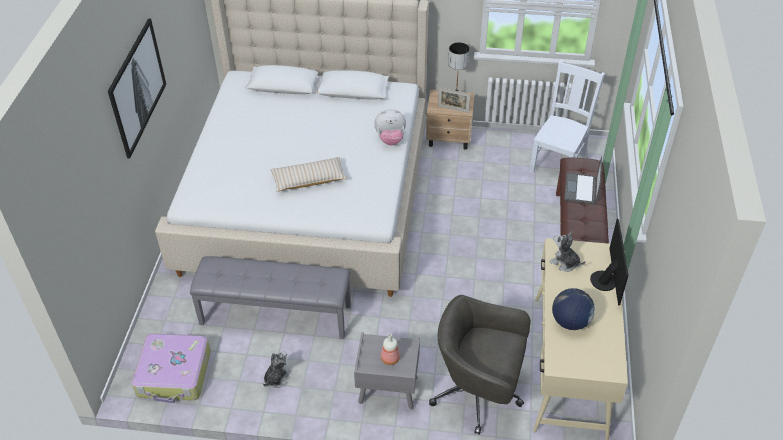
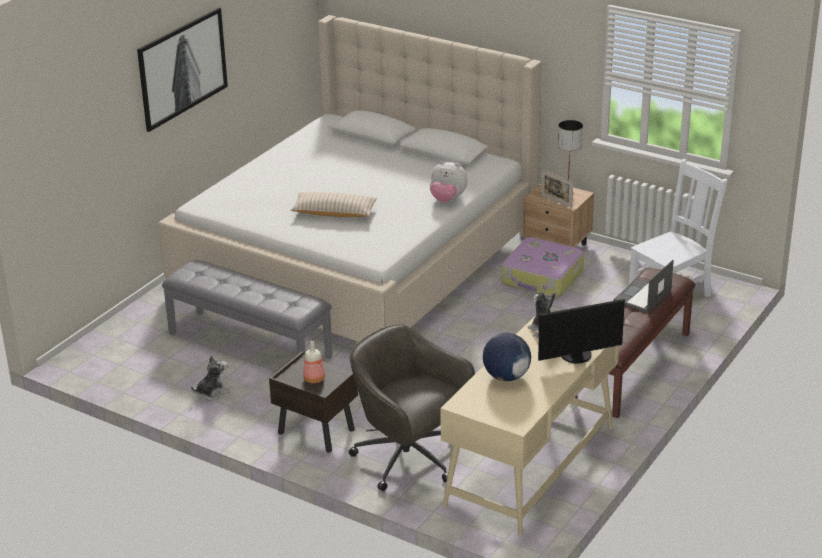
camera: 25 degrees right, 15 degrees down
suitcase [132,334,211,403] -> suitcase moved to [501,237,584,298]
grey nightstand [354,332,420,409] -> brown nightstand [269,351,358,453]
monitor [590,218,629,306] -> monitor turned 45 degrees clockwise [538,299,625,363]

